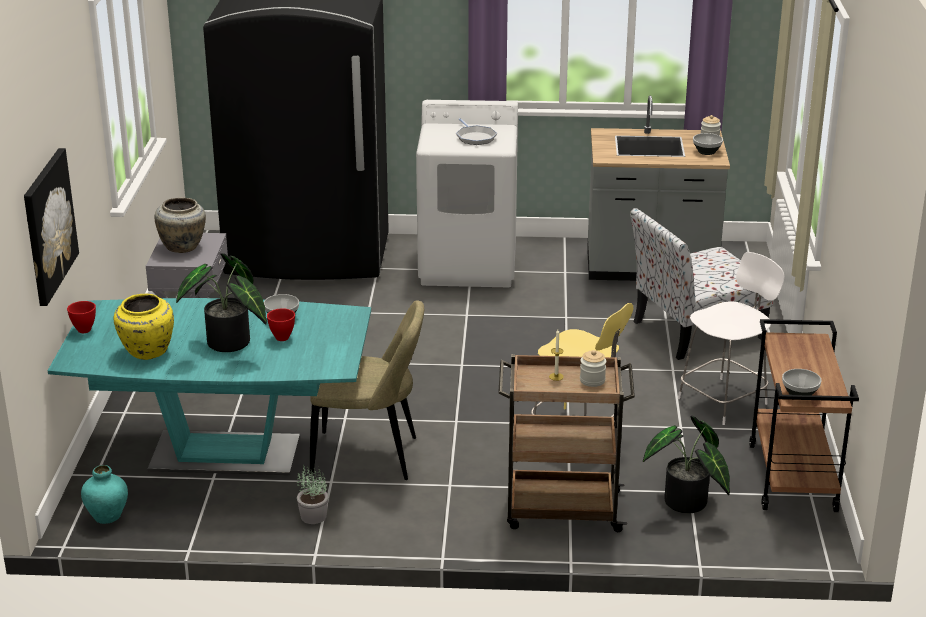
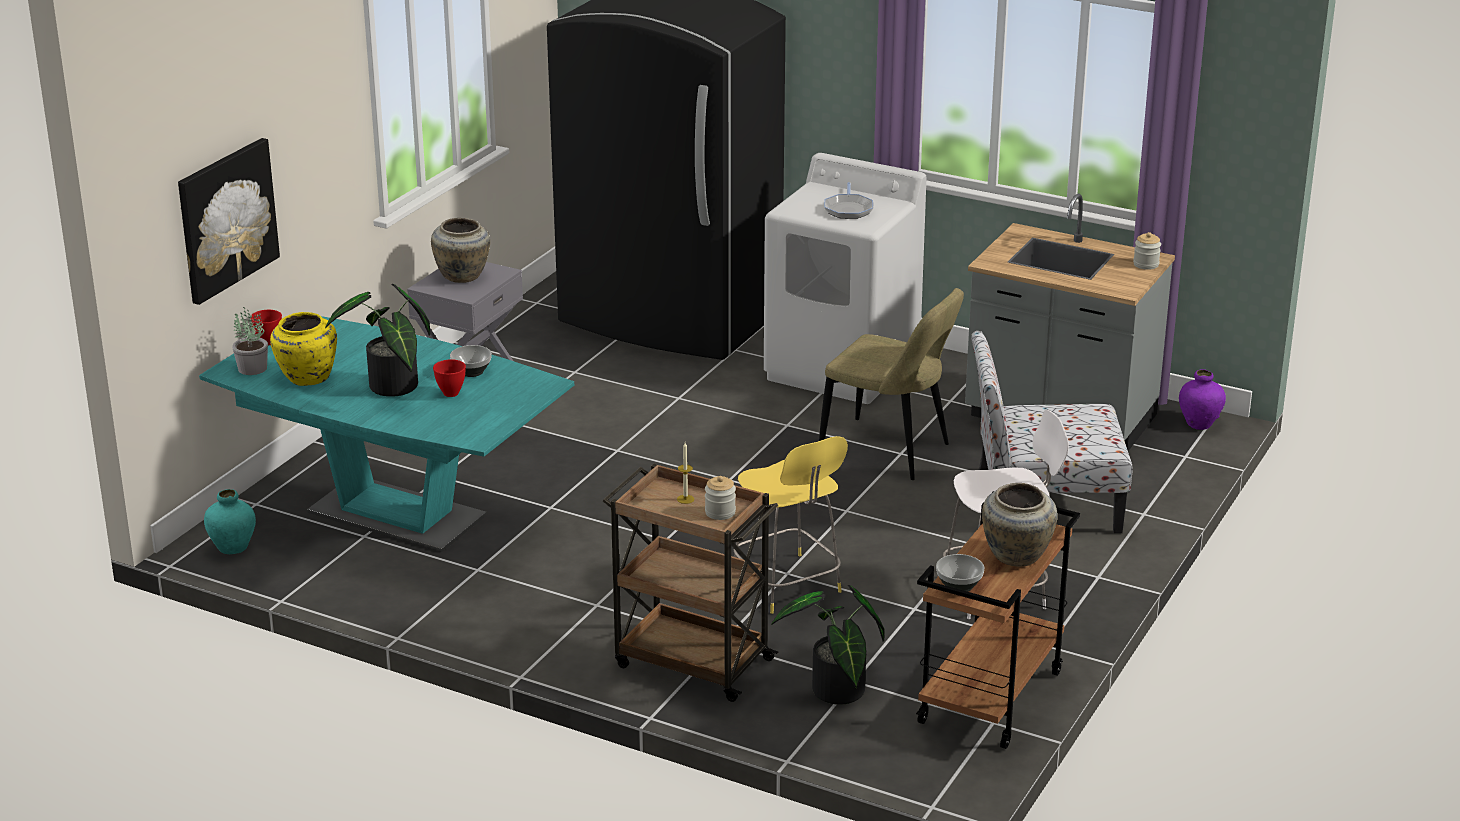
camera: 25 degrees right, 0 degrees up
potted plant [297,465,328,524] -> potted plant moved to [232,307,268,375]
beige chair [310,300,424,480] -> beige chair moved to [819,288,964,480]
bowl [693,133,723,155] -> none
none -> beige vase [982,483,1058,567]
none -> purple vase [1179,369,1226,430]

